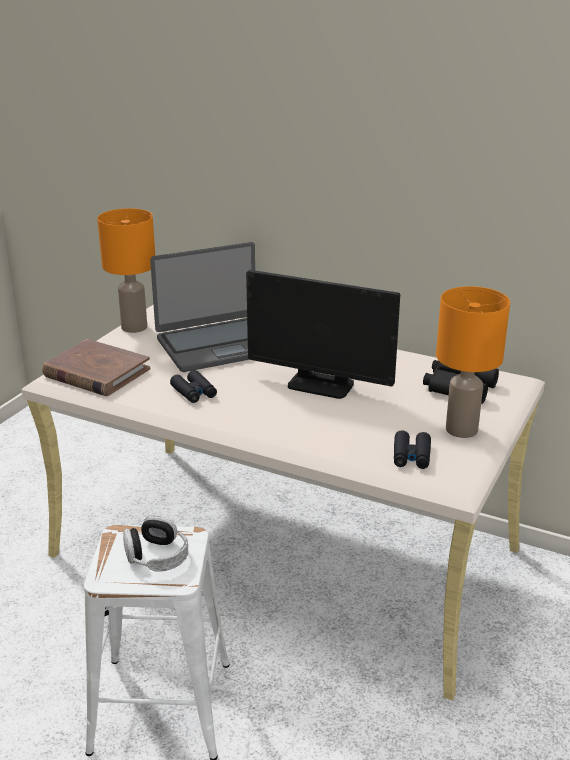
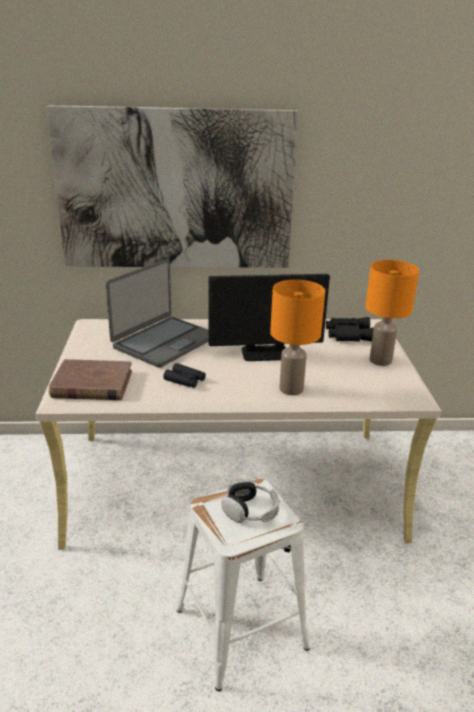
camera: 30 degrees left, 0 degrees up
orange table lamp [97,208,155,333] -> orange table lamp moved to [270,280,325,395]
black binoculars [394,430,431,469] -> none
none -> picture [46,105,299,268]

